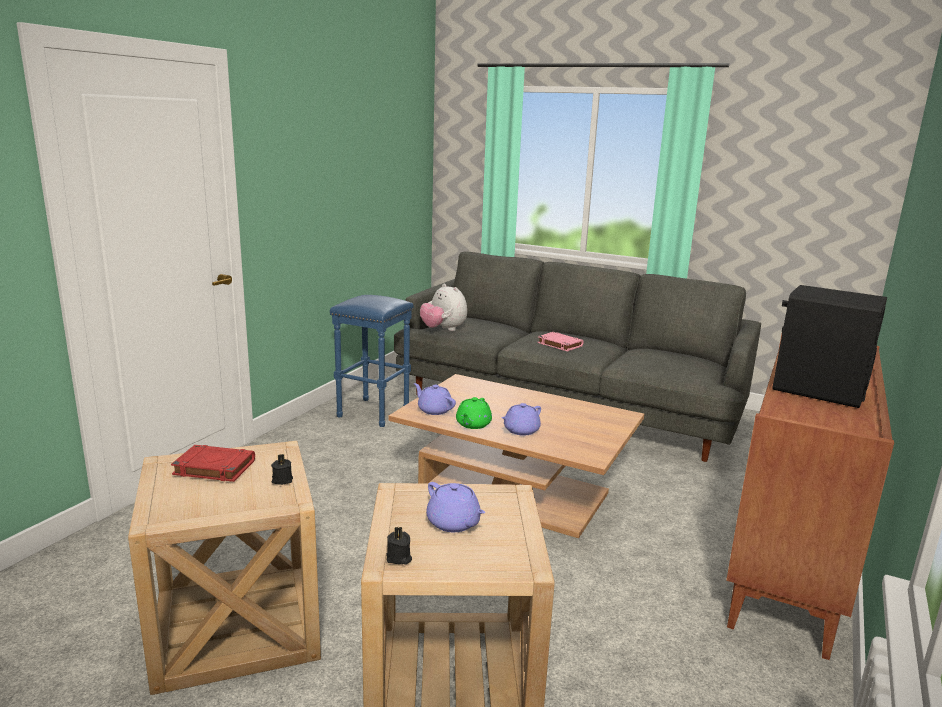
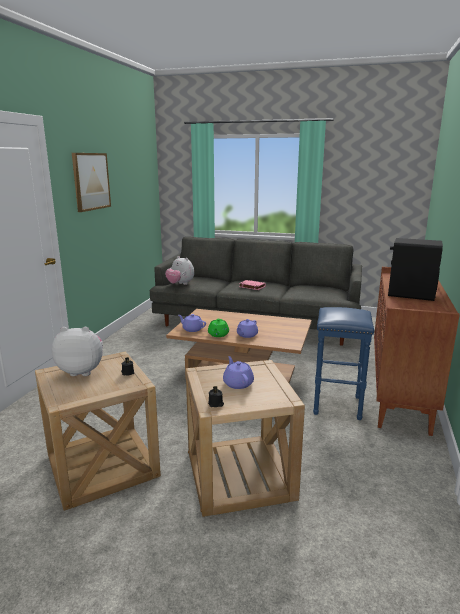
camera: 10 degrees left, 0 degrees up
red book [171,445,255,482] -> plush toy [52,327,103,376]
blue stool [330,295,414,427] -> blue stool moved to [313,307,374,420]
purple teapot [426,482,485,532] -> purple teapot turned 150 degrees counterclockwise [223,356,254,389]
none -> picture [72,153,111,212]

